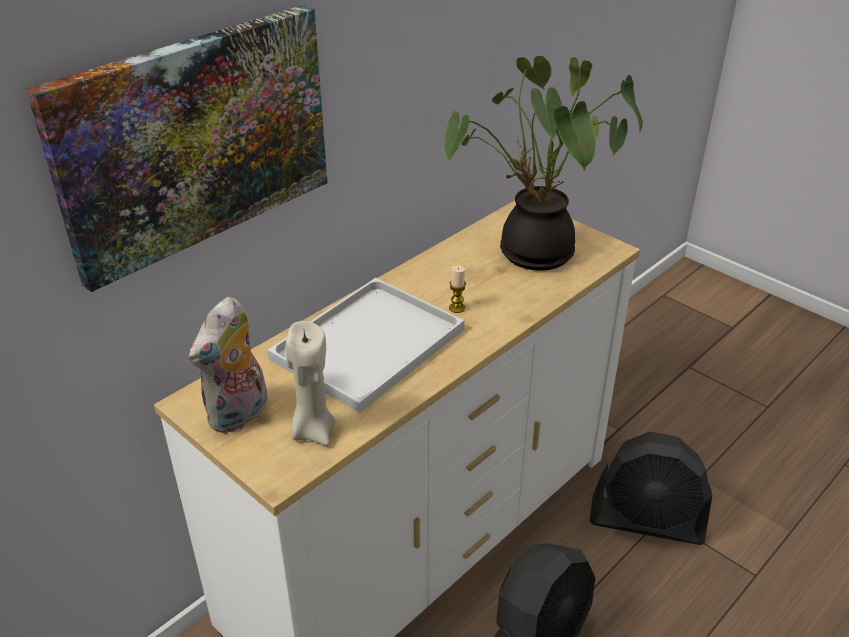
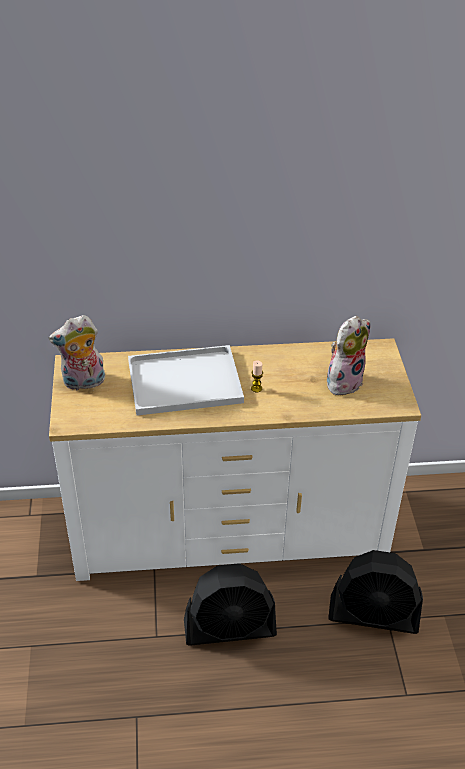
camera: 40 degrees right, 5 degrees up
picture [26,5,328,292] -> none
beige candle [285,321,336,445] -> none
potted plant [444,56,643,271] -> plush toy [327,316,370,395]
black fan [589,432,712,545] -> black fan turned 45 degrees counterclockwise [328,550,423,634]

